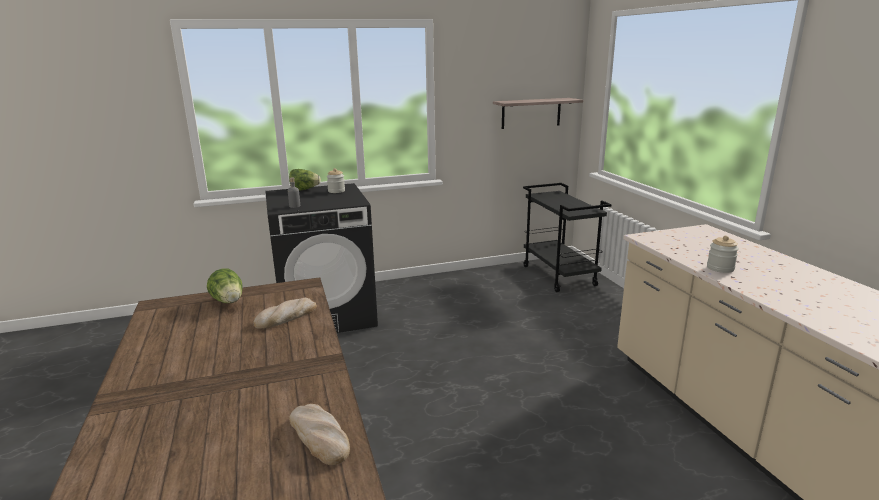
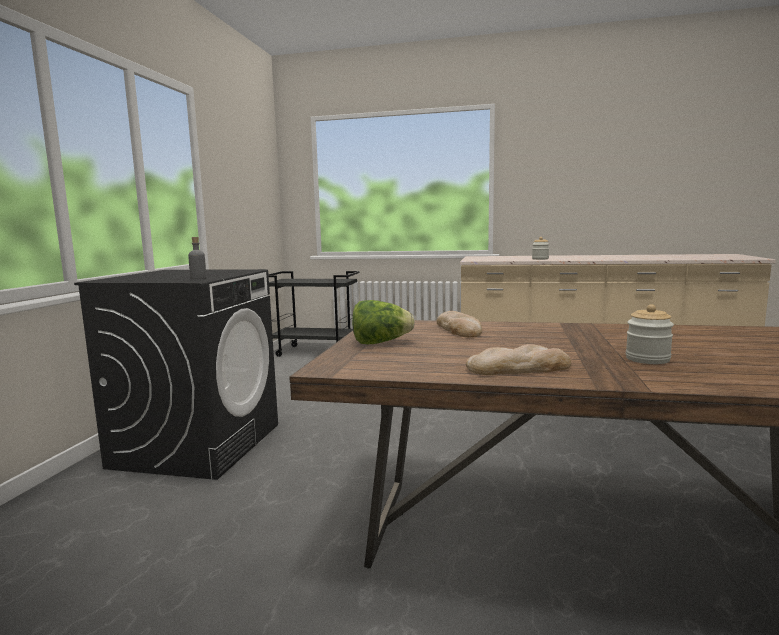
camera: 60 degrees left, 10 degrees down
lettuce [289,169,321,191] -> none
bread [289,404,350,465] -> bread moved to [466,344,571,375]
jar [327,168,345,193] -> jar moved to [626,304,674,364]
shelf [493,98,583,129] -> none

